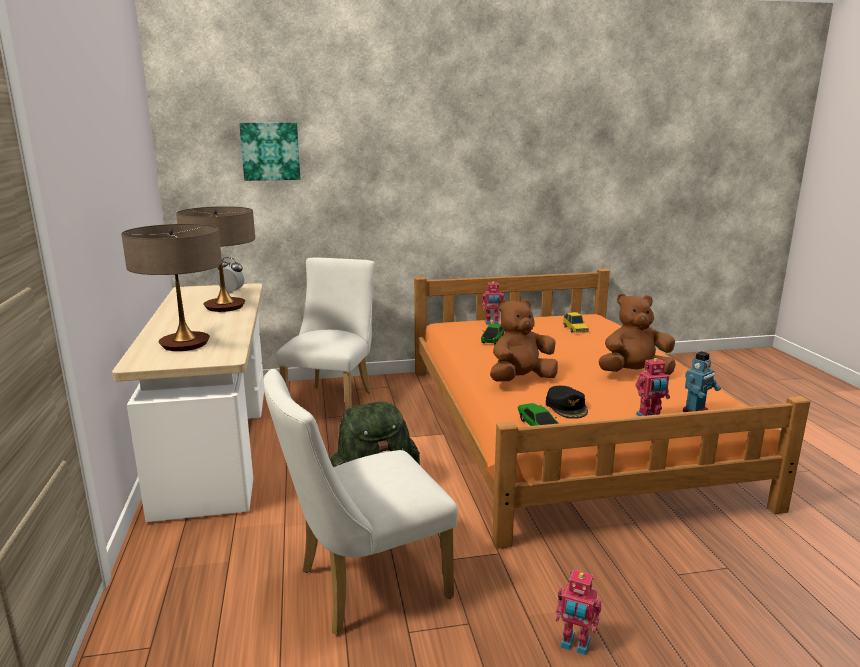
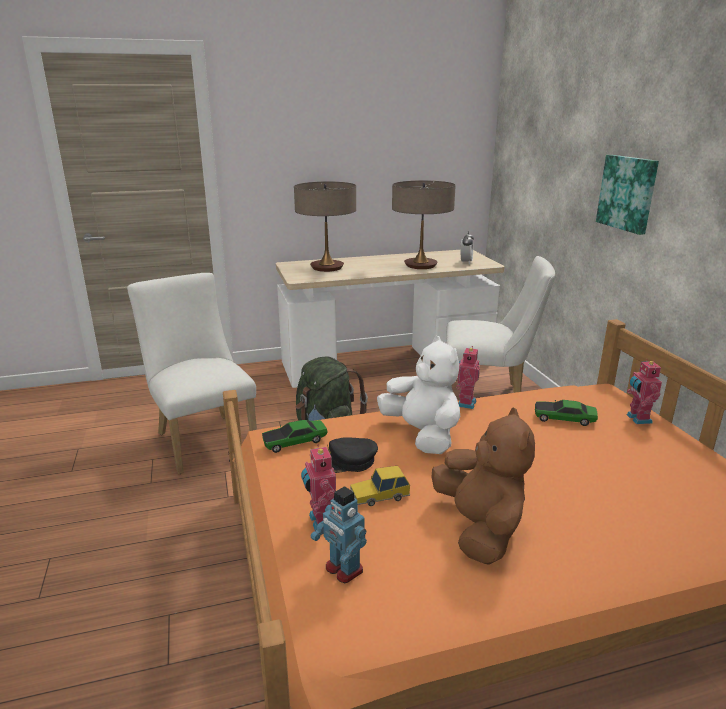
camera: 85 degrees right, 5 degrees up
picture [239,123,300,181] -> picture moved to [596,155,659,235]
brown plush toy [490,299,558,382] -> white plush toy [377,336,460,454]
toy robot [556,570,601,655] -> toy robot moved to [456,346,480,409]
toy car [563,312,589,333] -> toy car moved to [350,466,410,506]

